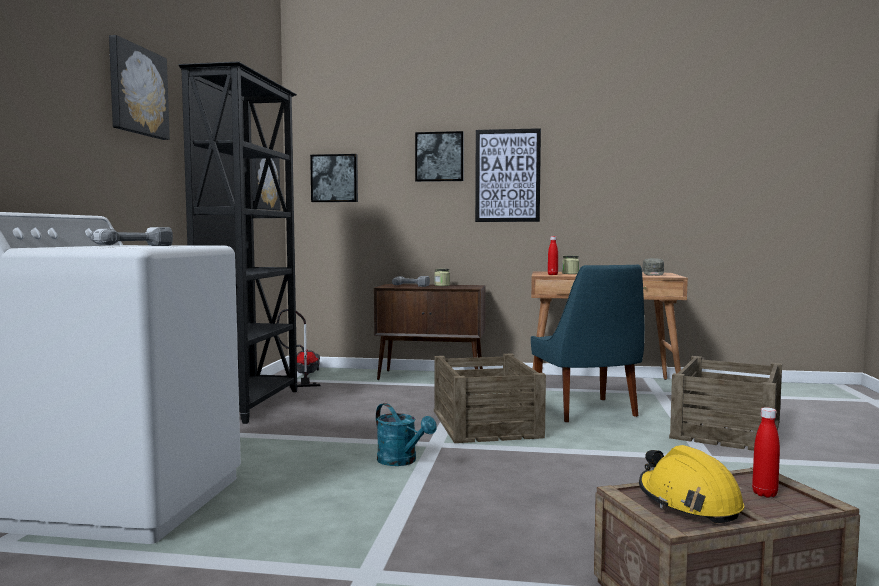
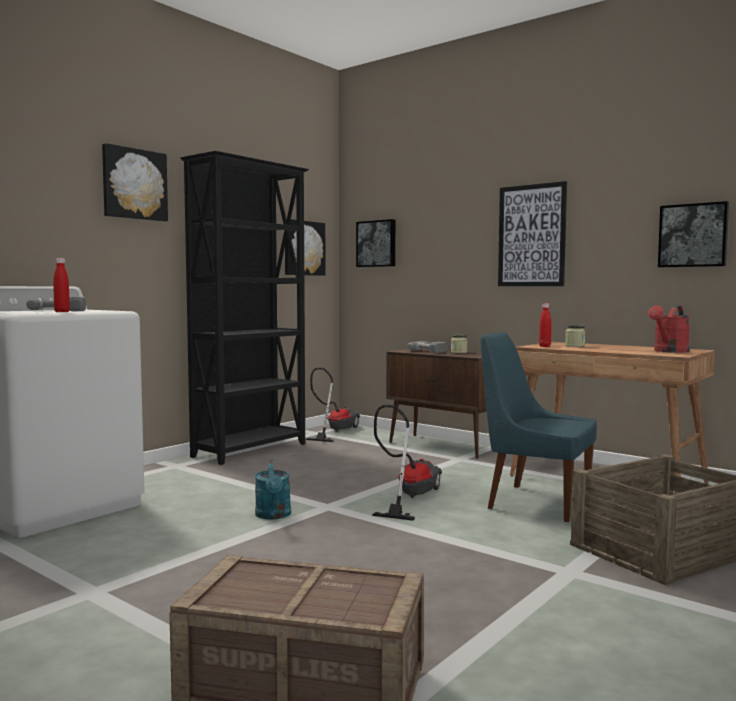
camera: 30 degrees right, 0 degrees up
picture [415,131,464,182] -> picture moved to [658,201,729,267]
crate [434,354,546,443] -> vacuum cleaner [372,404,442,521]
blue chair [531,265,645,423] -> blue chair turned 105 degrees clockwise [480,332,597,523]
yellow hard hat [639,445,744,523] -> none
grey cap [642,258,664,275] -> red watering can [648,306,690,353]
red bottle [752,407,780,498] -> red bottle moved to [53,258,70,312]

